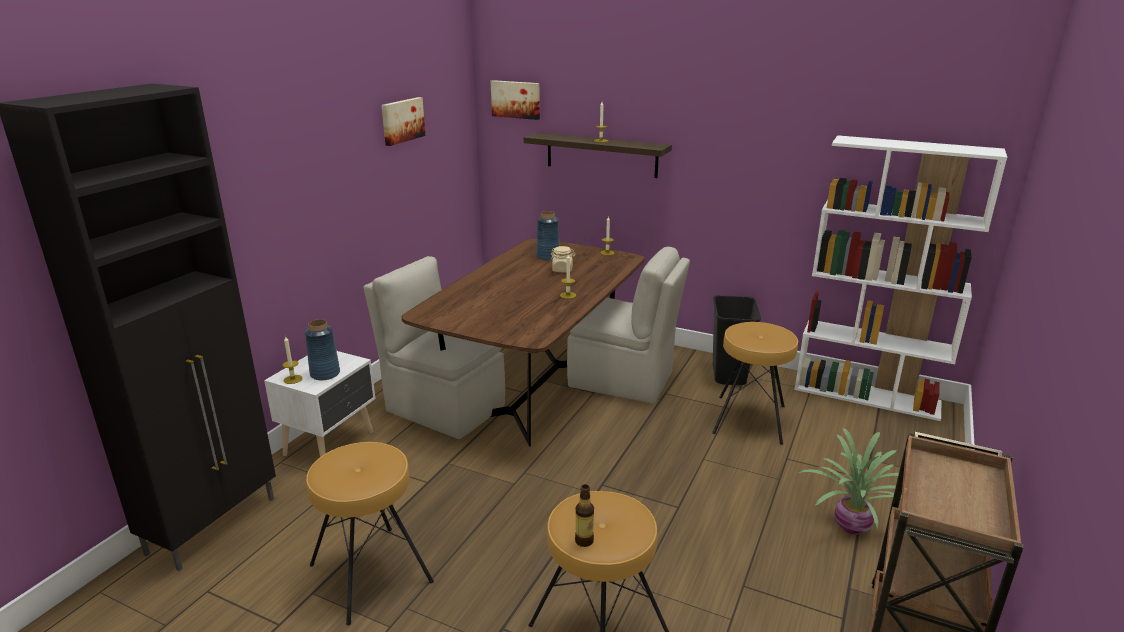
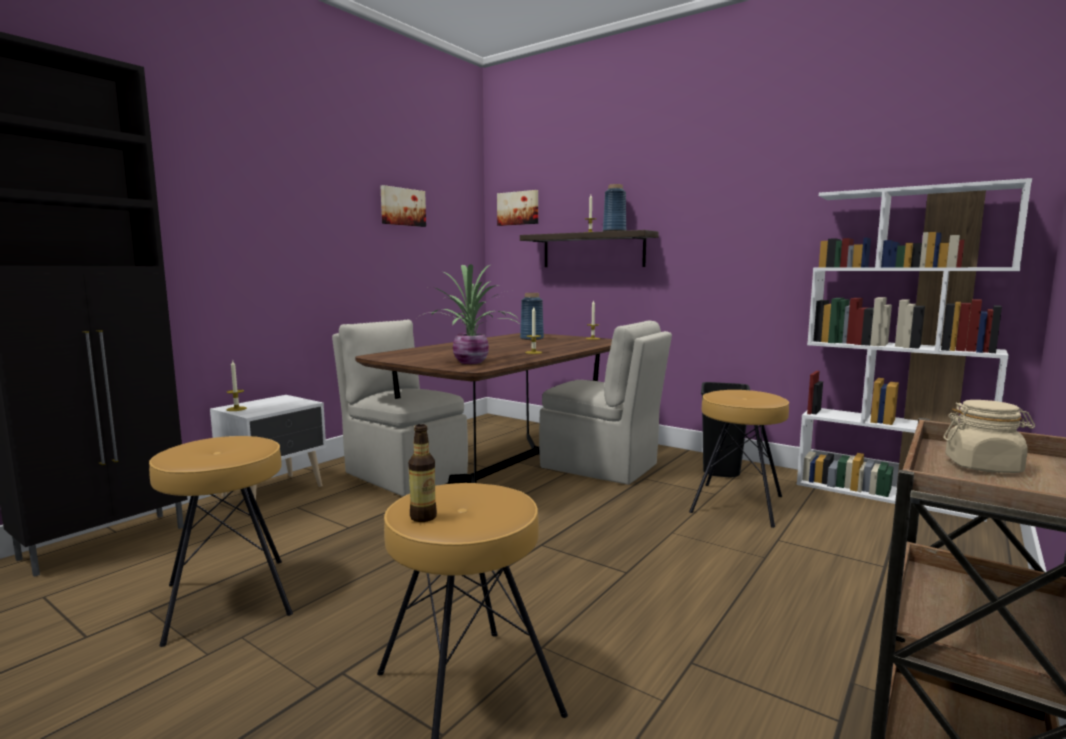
camera: 10 degrees right, 15 degrees down
blue vase [305,319,340,380] -> blue vase moved to [603,184,626,231]
beige jar [550,246,576,272] -> beige jar moved to [943,400,1035,473]
potted plant [799,428,902,535] -> potted plant moved to [419,264,518,364]

